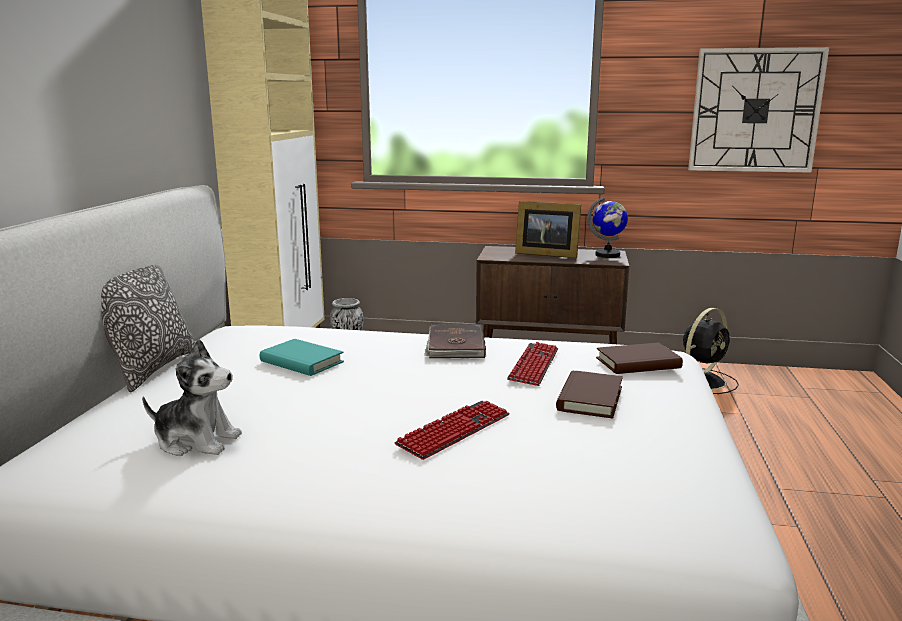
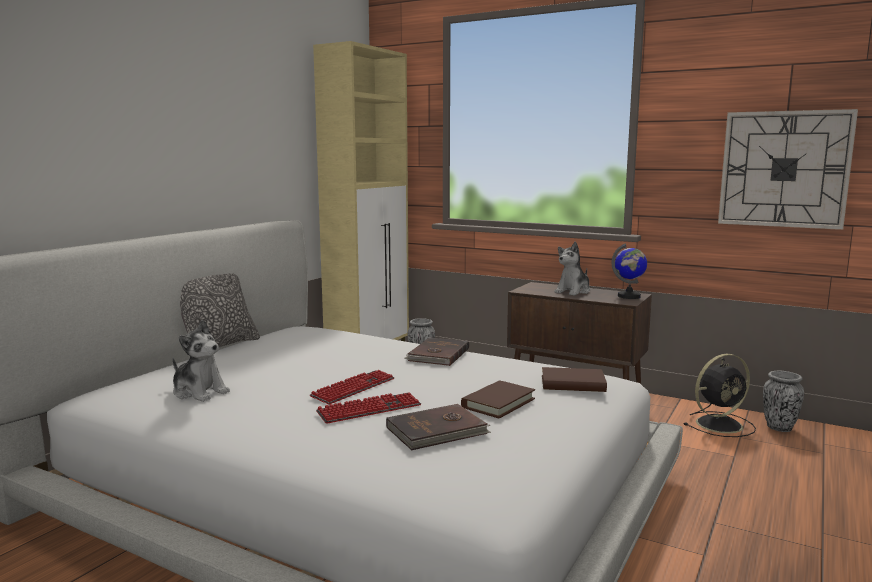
camera: 20 degrees right, 5 degrees down
turquoise book [259,339,344,376] -> none
keyboard [507,342,558,386] -> keyboard moved to [310,370,395,405]
picture frame [515,201,582,258] -> plush toy [554,242,590,295]
none -> brown book [386,404,491,450]
none -> vase [763,371,804,432]

